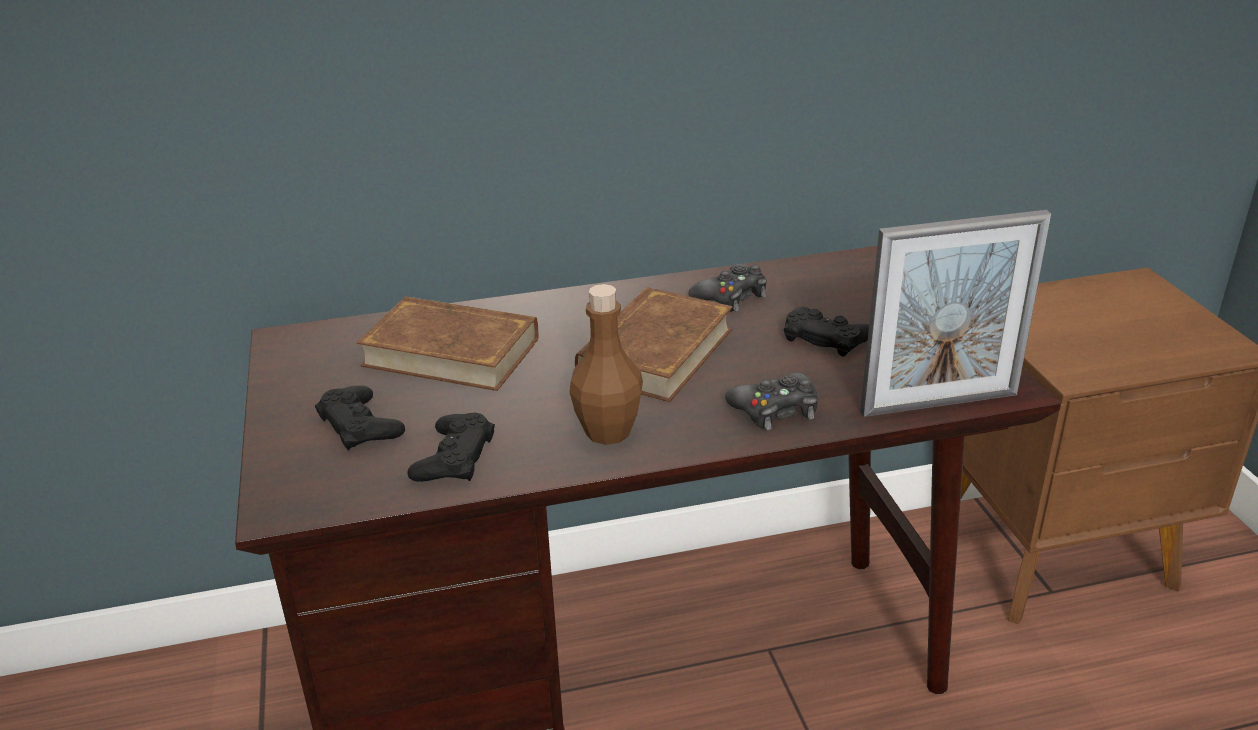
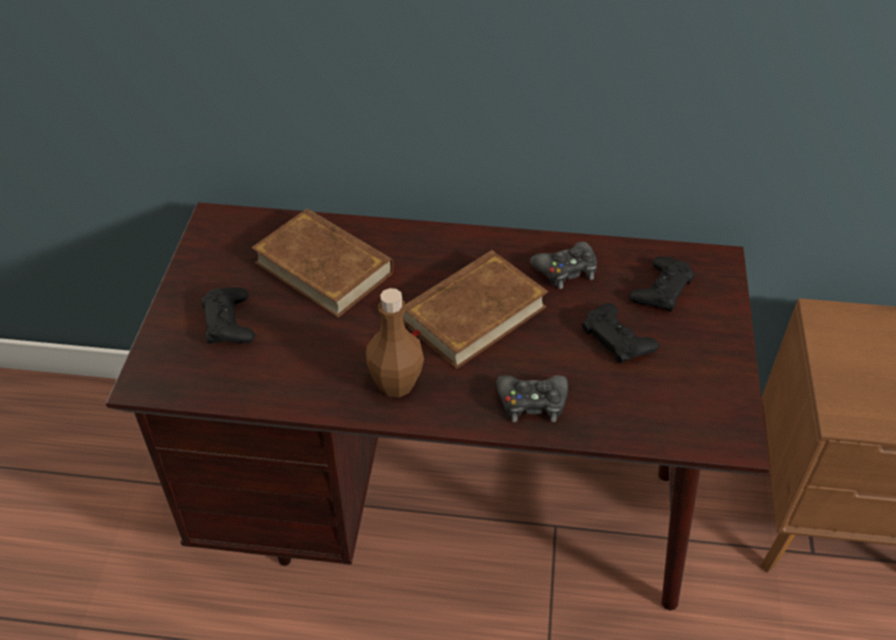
camera: 20 degrees right, 15 degrees up
black game controller [407,413,495,482] -> black game controller moved to [629,256,695,312]
picture frame [860,210,1051,417] -> none

